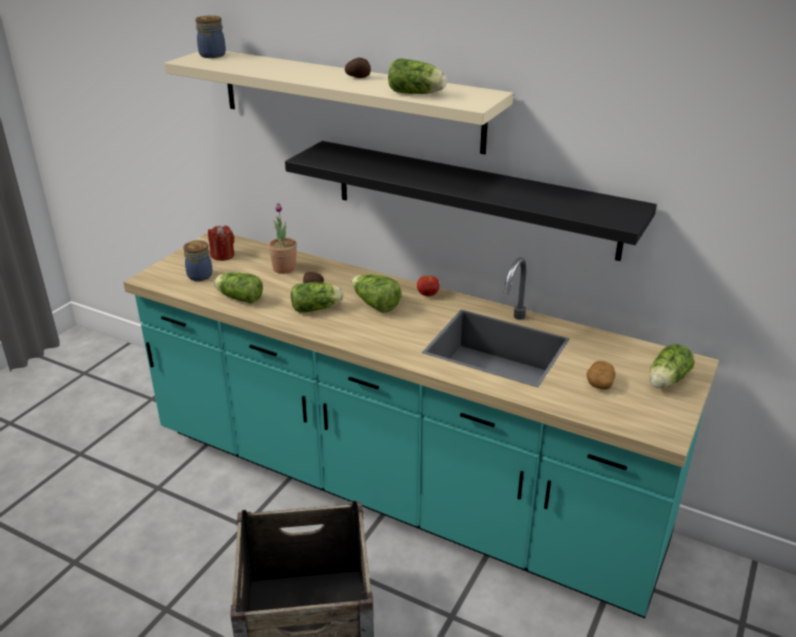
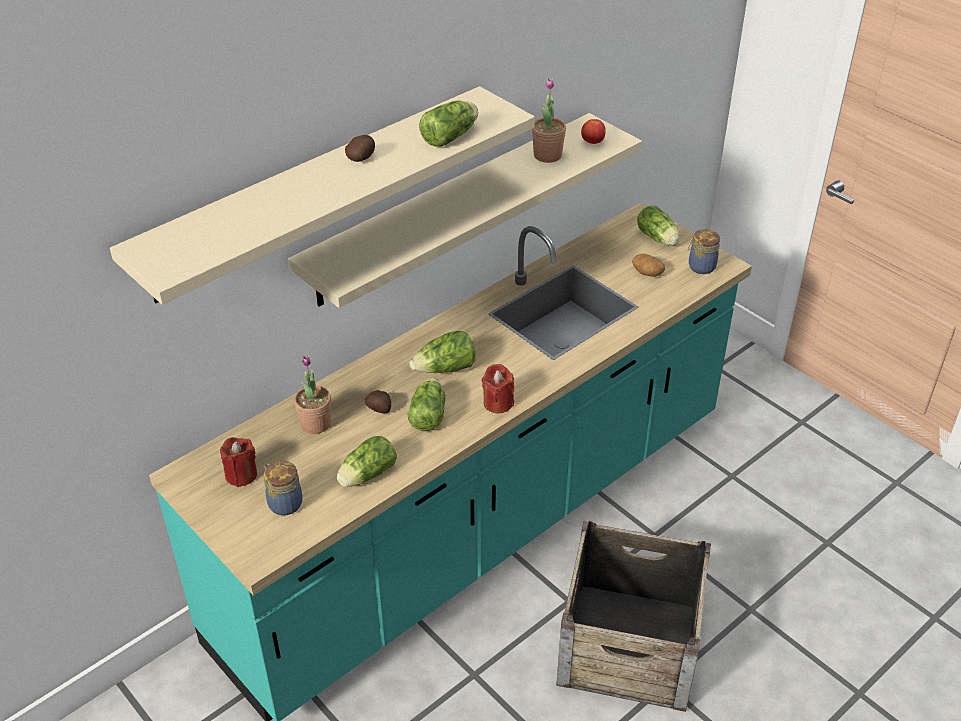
camera: 70 degrees left, 10 degrees up
jar [195,15,226,58] -> jar moved to [688,229,720,274]
black shelf [285,141,657,261] -> beige shelf [288,113,642,308]
tomato [417,276,440,296] -> tomato moved to [581,119,606,144]
none -> red candle [482,364,514,414]
none -> potted plant [532,78,566,163]

